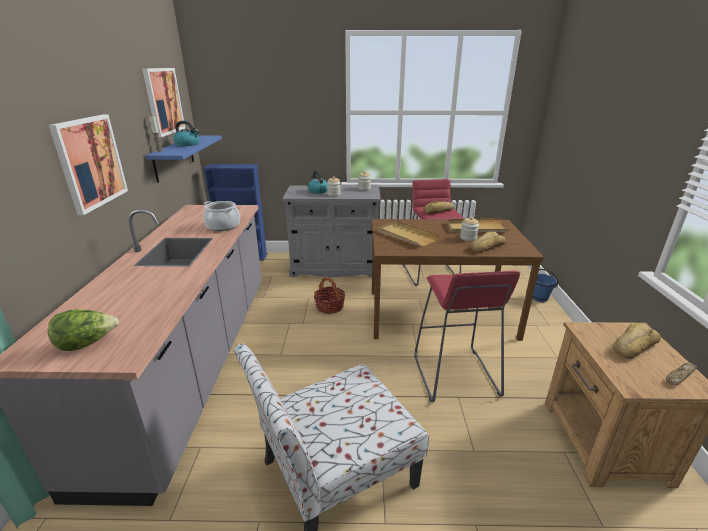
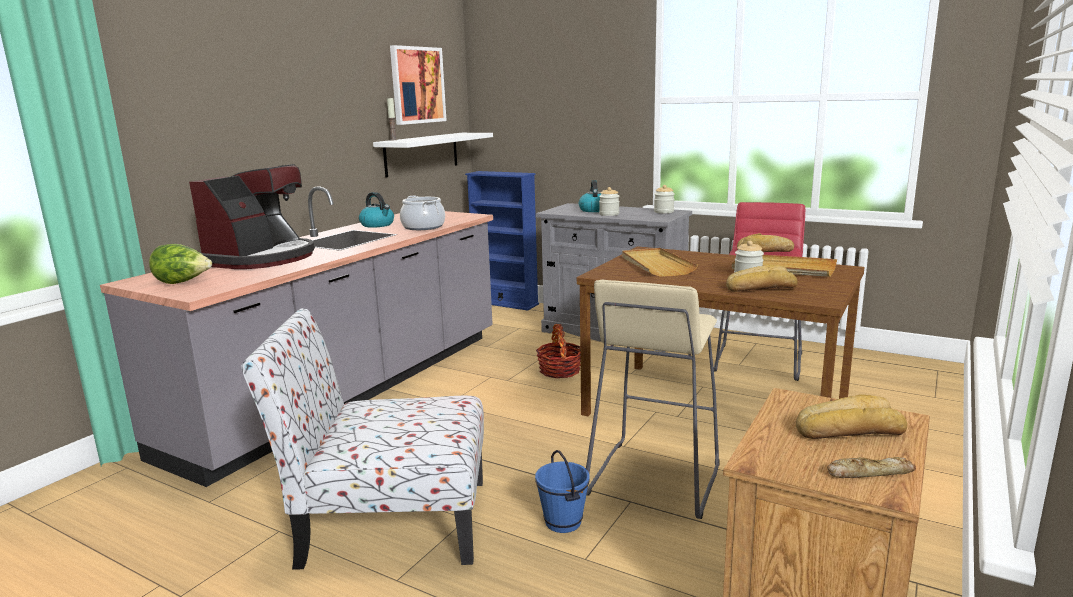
camera: 30 degrees right, 10 degrees down
picture [49,115,128,215] -> none
blue shelf [146,136,222,183] -> white shelf [373,133,493,178]
kettle [174,121,199,146] -> kettle moved to [359,192,394,228]
red stool [414,270,520,402] -> beige stool [586,280,720,519]
blue bucket [533,269,558,302] -> blue bucket moved to [535,450,590,533]
none -> coffee machine [189,164,315,269]

